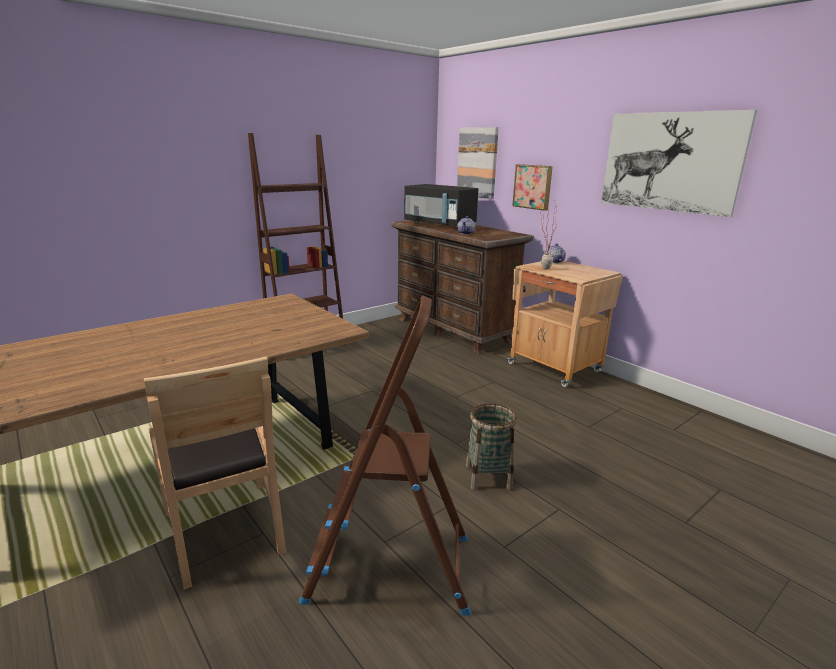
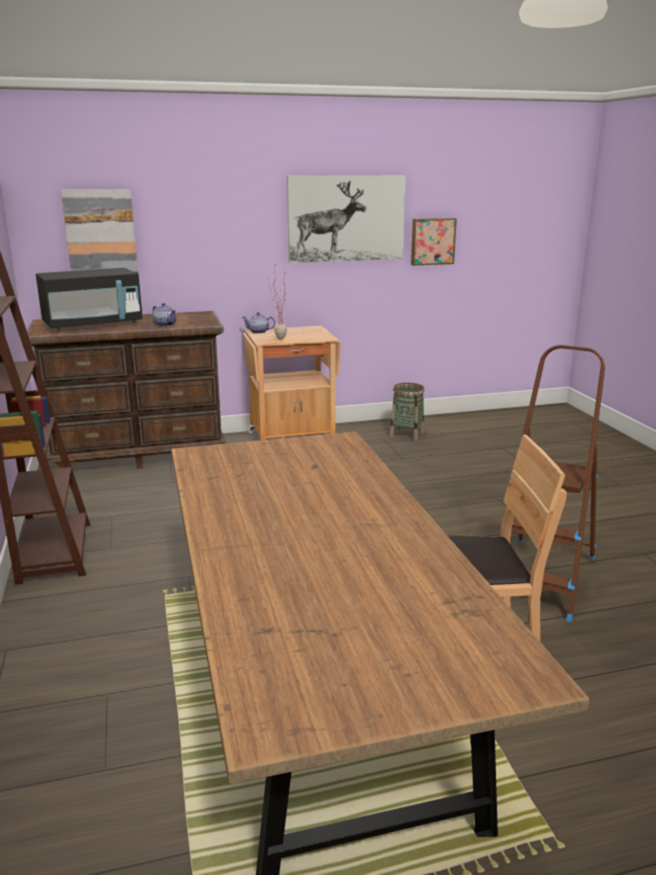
camera: 65 degrees left, 0 degrees up
basket [466,403,517,490] -> basket moved to [390,383,425,441]
picture [512,164,553,211] -> picture moved to [411,218,457,266]

